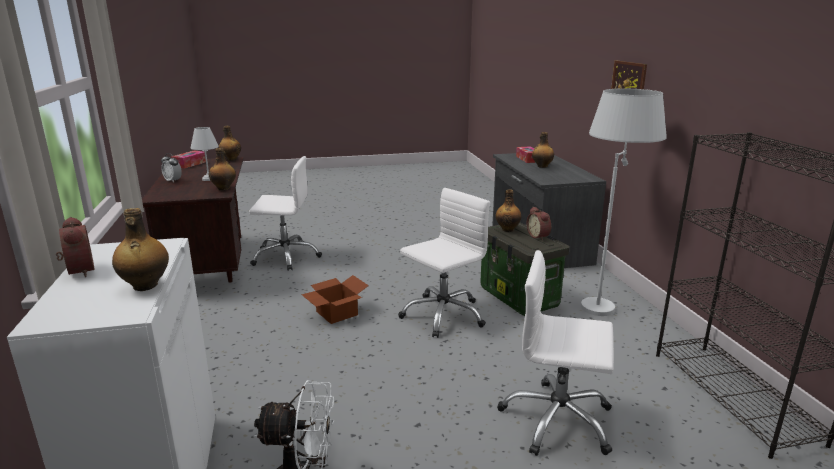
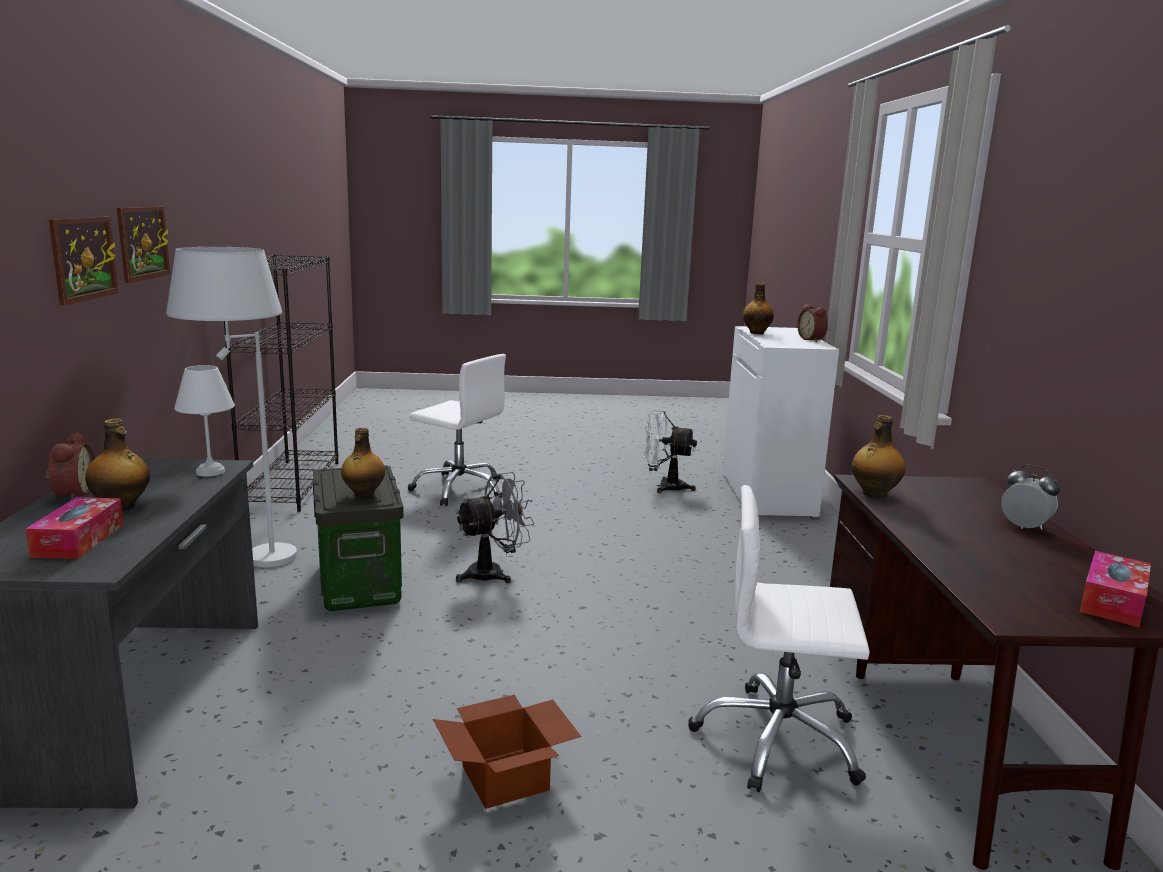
camera: 170 degrees left, 5 degrees down
white table lamp [191,127,219,181] -> white table lamp moved to [174,365,235,477]
bottle [219,126,241,161] -> none
cardboard box [301,275,369,324] -> cardboard box moved to [433,695,581,809]
white office chair [398,188,490,338] -> grey fan [456,472,535,583]
alarm clock [527,207,551,240] -> alarm clock moved to [46,432,95,500]
none -> picture [117,207,170,283]

